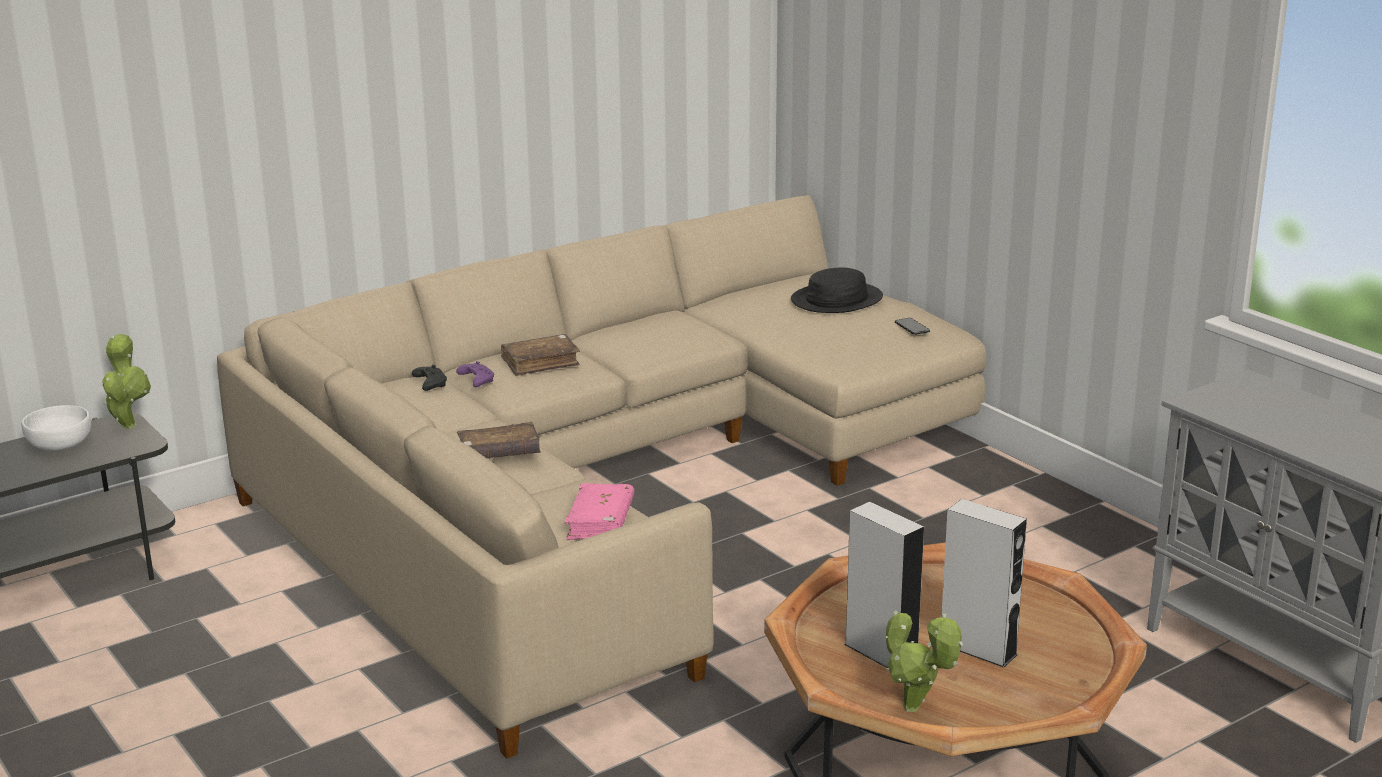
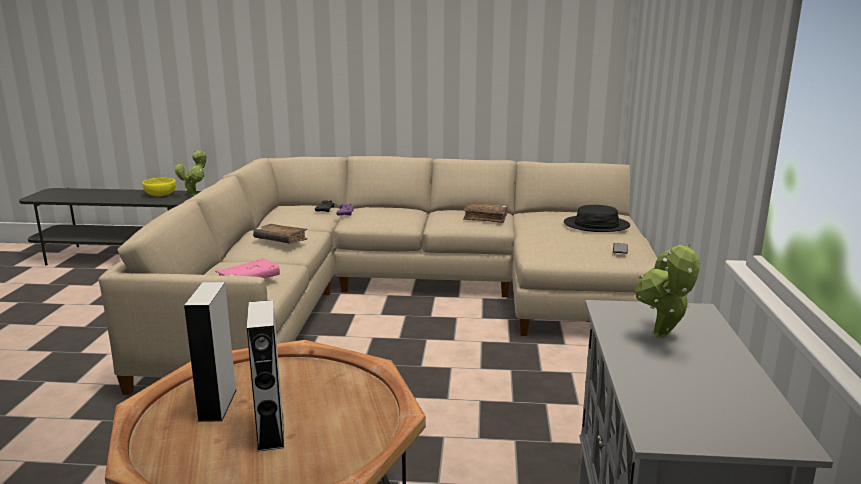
camera: 40 degrees right, 5 degrees down
white bowl [22,405,91,451] -> yellow bowl [142,178,176,196]
brown book [501,334,580,376] -> brown book moved to [463,203,508,223]
potted plant [886,611,963,712] -> potted plant moved to [635,243,700,338]

